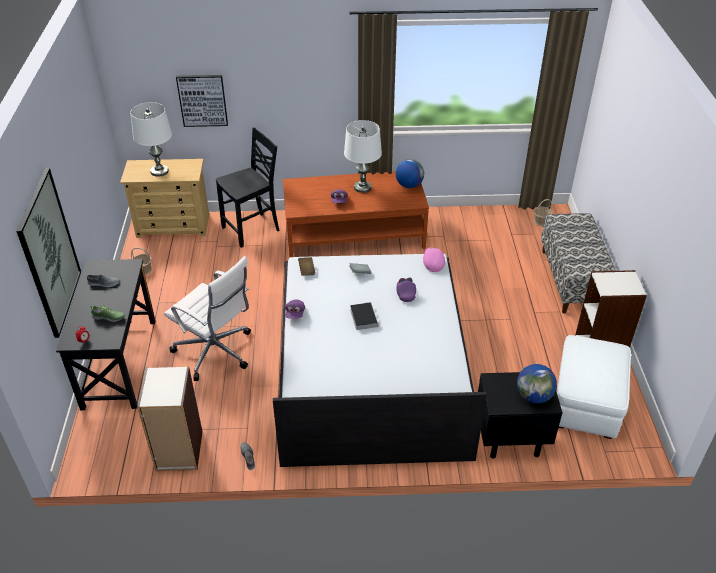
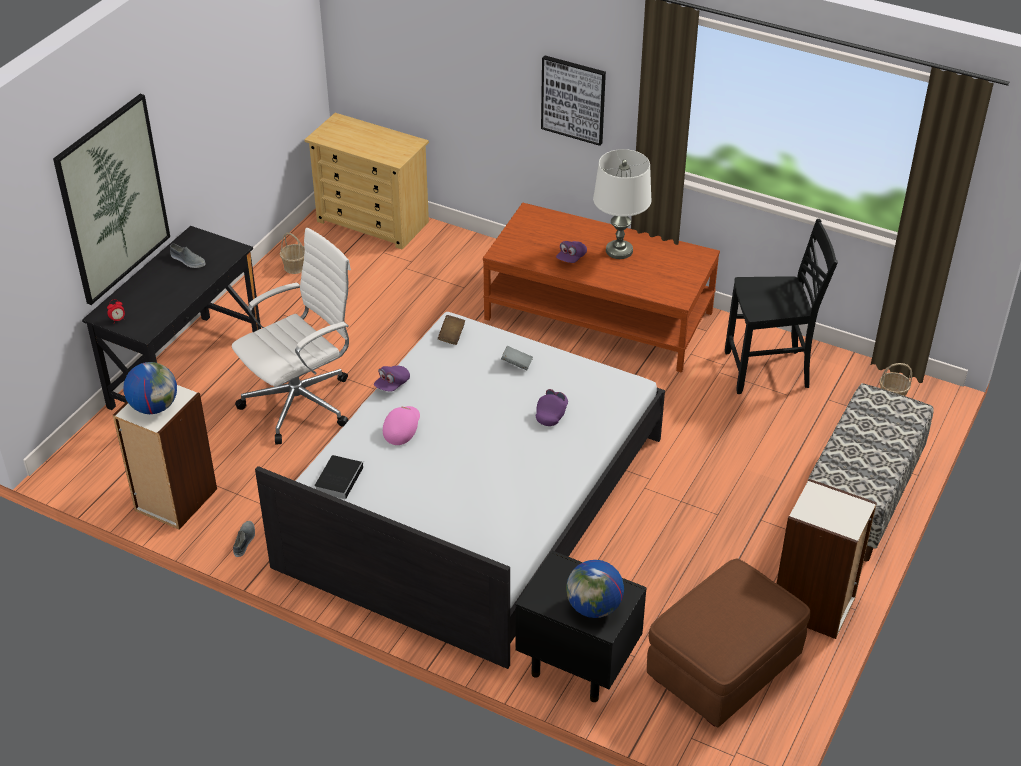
camera: 30 degrees right, 0 degrees up
shoe [90,305,125,322] -> none
white table lamp [130,102,172,177] -> none
white office chair [164,256,251,381] -> white office chair turned 105 degrees counterclockwise [232,228,351,444]
picture [176,75,228,127] -> picture moved to [541,56,606,146]
black chair [216,127,280,248] -> black chair moved to [725,219,838,394]
book [350,302,378,330] -> book moved to [314,455,365,500]
globe [395,159,424,188] -> globe moved to [123,362,177,414]
pink cap [423,248,445,272] -> pink cap moved to [383,406,420,445]
white ottoman [557,335,631,439] -> brown ottoman [647,559,810,727]

